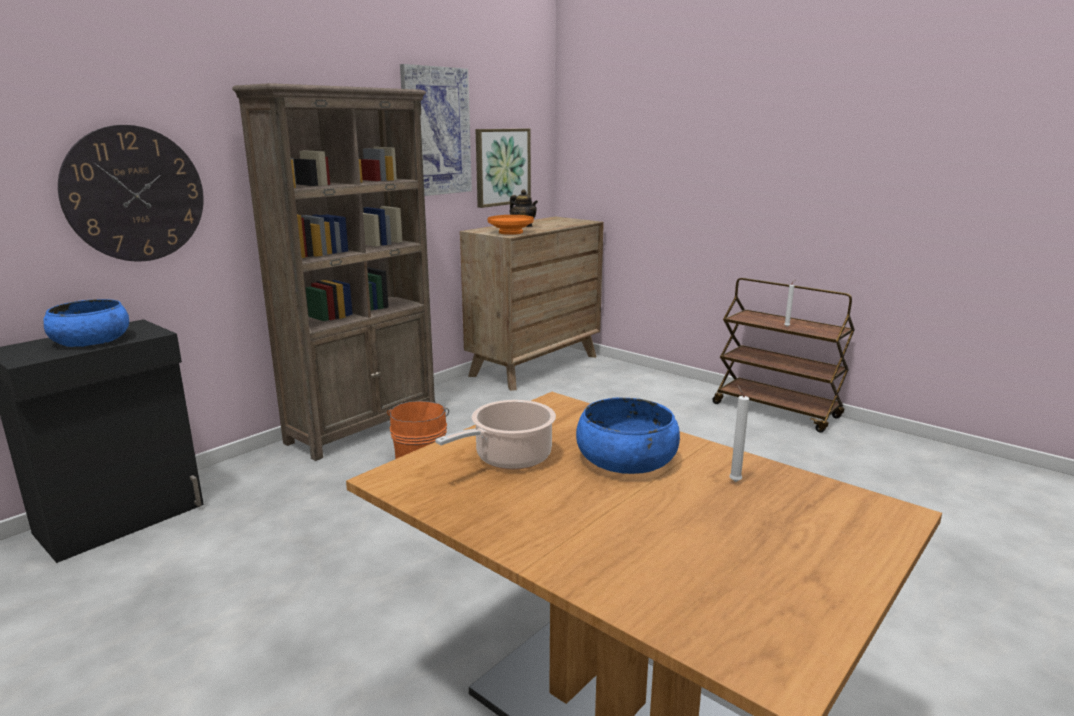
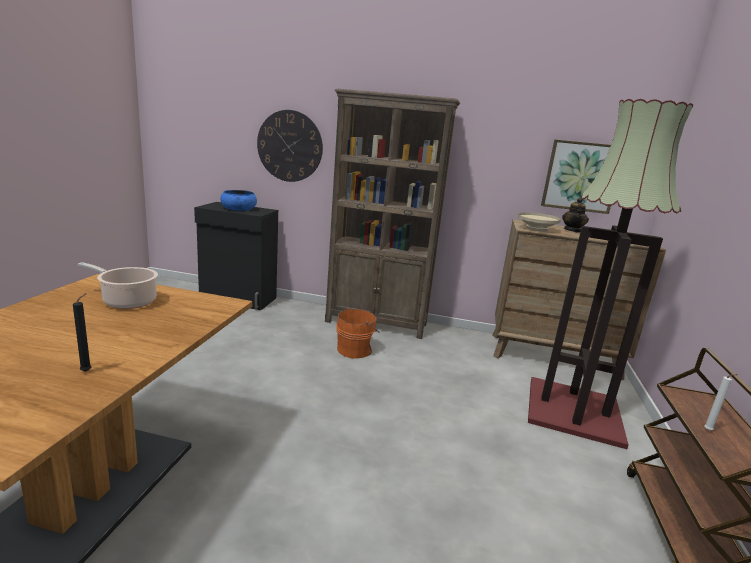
camera: 60 degrees right, 0 degrees up
picture [400,64,472,196] -> none
orange bowl [487,215,534,235] -> beige bowl [518,212,561,231]
blue bowl [576,397,680,474] -> none
white candle [729,384,749,482] -> black candle [73,293,91,372]
none -> floor lamp [528,99,694,449]

